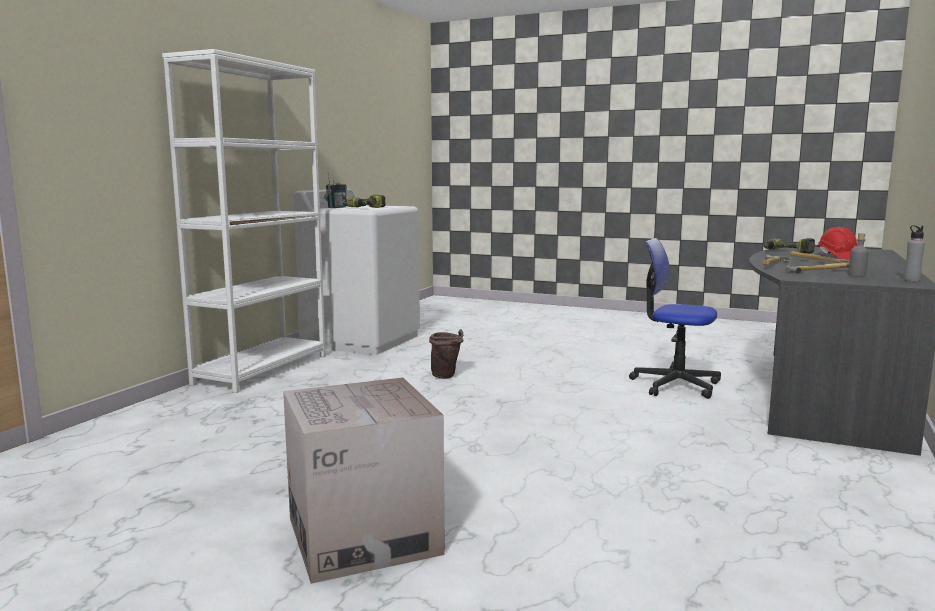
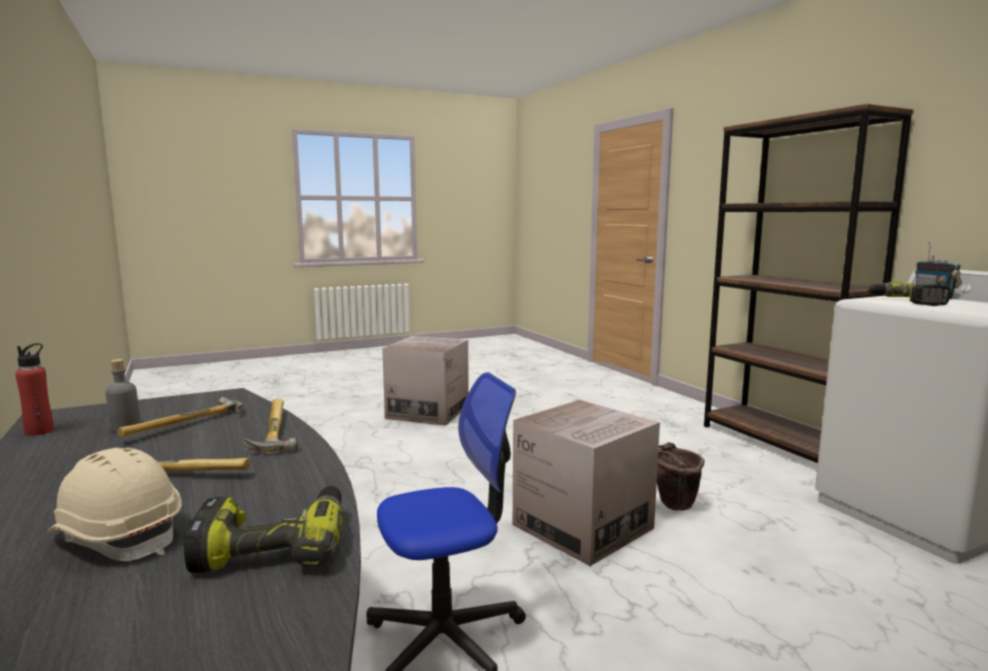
camera: 130 degrees right, 0 degrees up
white bookcase [162,49,326,393] -> brown bookcase [704,104,914,463]
red hard hat [817,227,857,260] -> beige hard hat [47,448,182,561]
grey bottle [903,225,925,281] -> red bottle [15,343,54,436]
none -> cardboard box [513,400,660,566]

